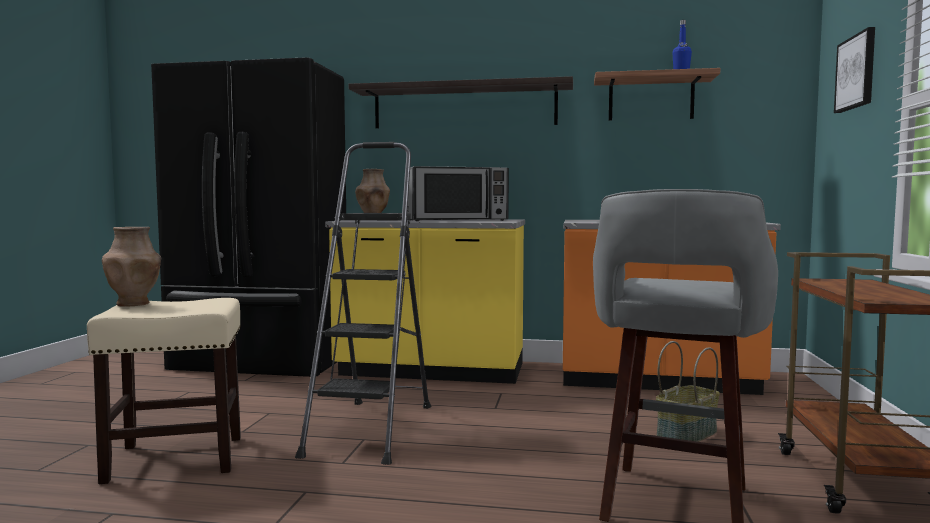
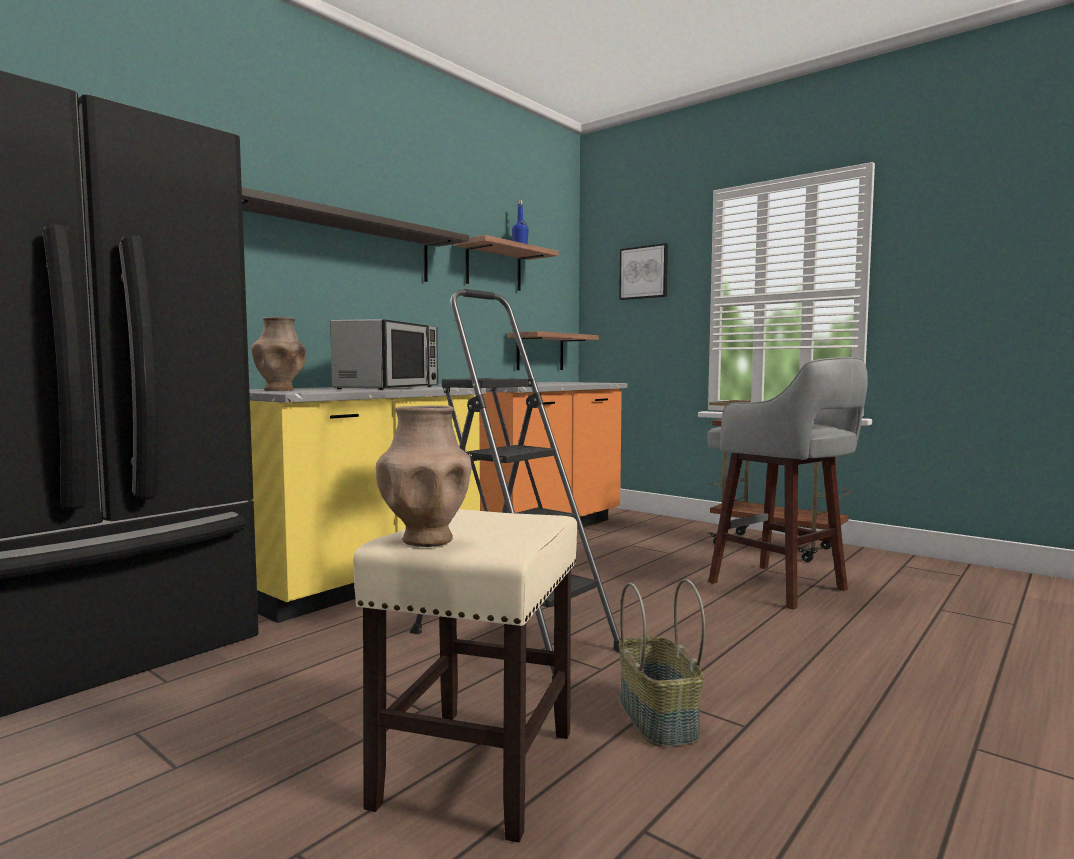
camera: 60 degrees left, 0 degrees up
basket [656,341,720,442] -> basket moved to [619,579,705,747]
none -> shelf [507,331,599,370]

